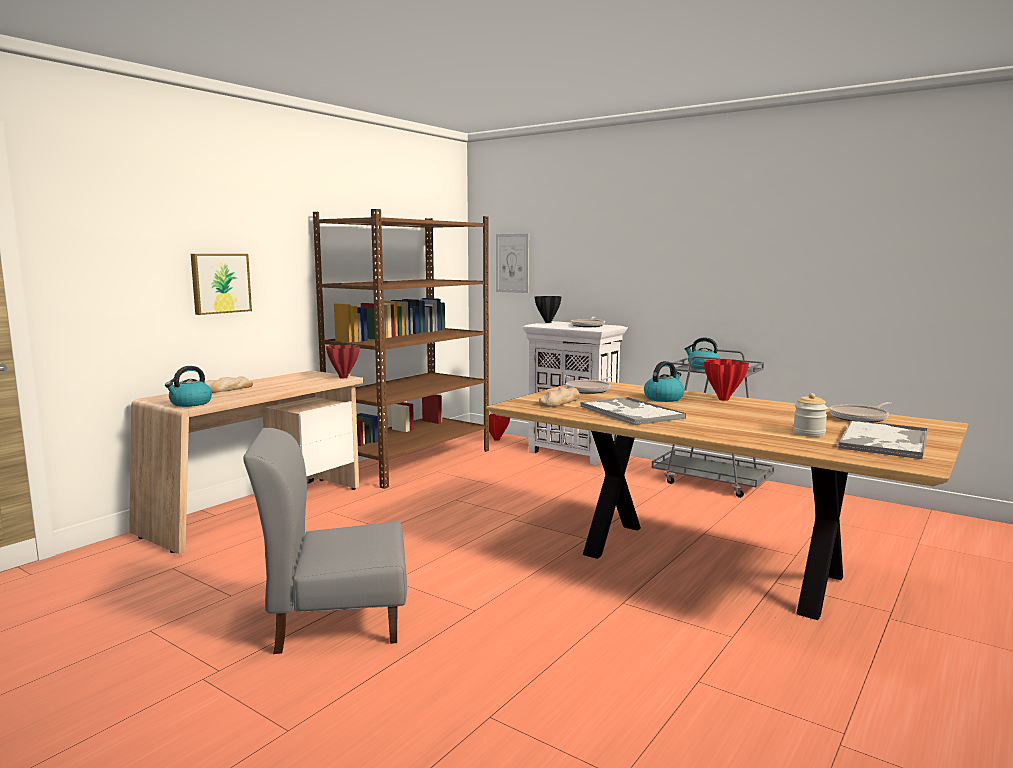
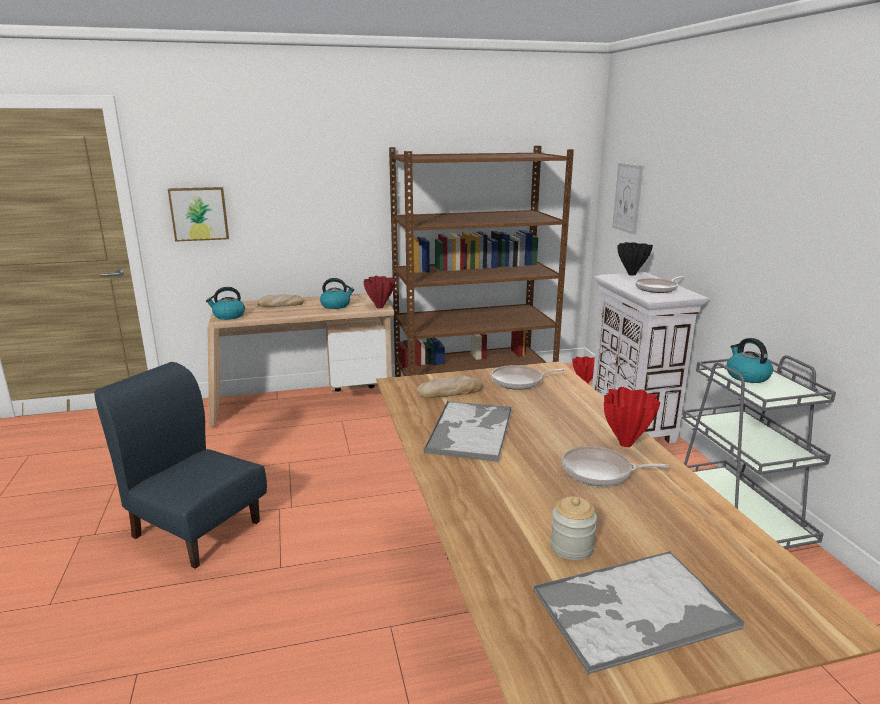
camera: 40 degrees right, 10 degrees up
picture [191,254,252,315] -> picture moved to [168,187,229,242]
grey chair [243,428,407,654] -> blue chair [94,362,267,569]
kettle [644,361,684,402] -> kettle moved to [320,278,354,309]
frying pan [829,402,892,422] -> frying pan moved to [562,446,669,486]

